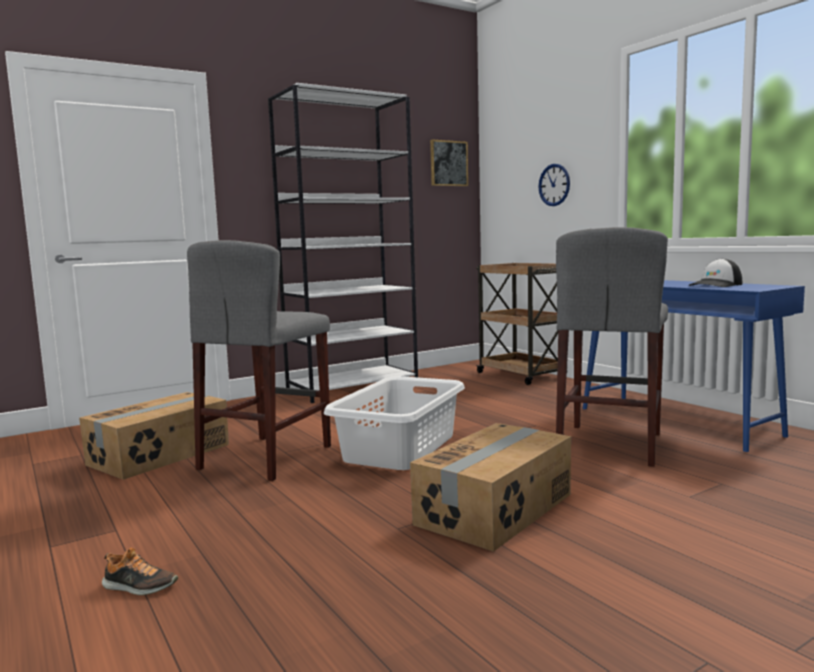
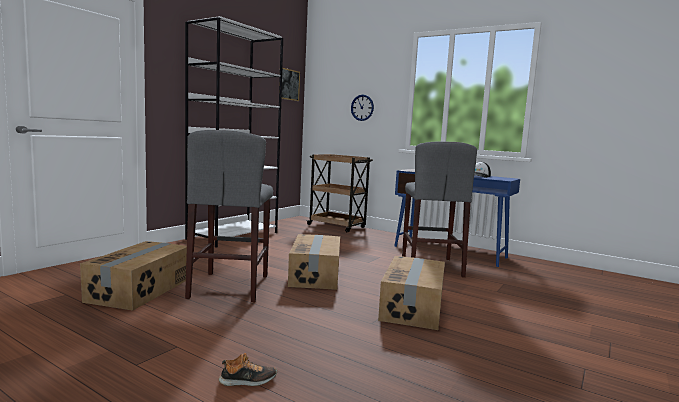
camera: 25 degrees left, 0 degrees up
white laundry basket [324,376,465,470] -> cardboard box [288,234,340,290]

